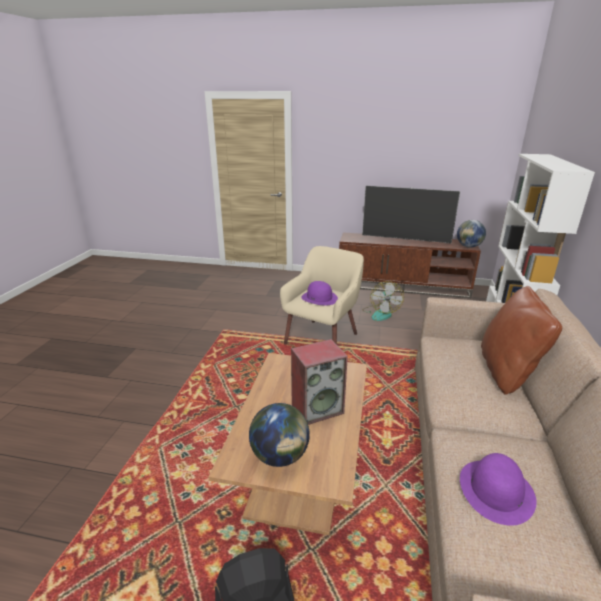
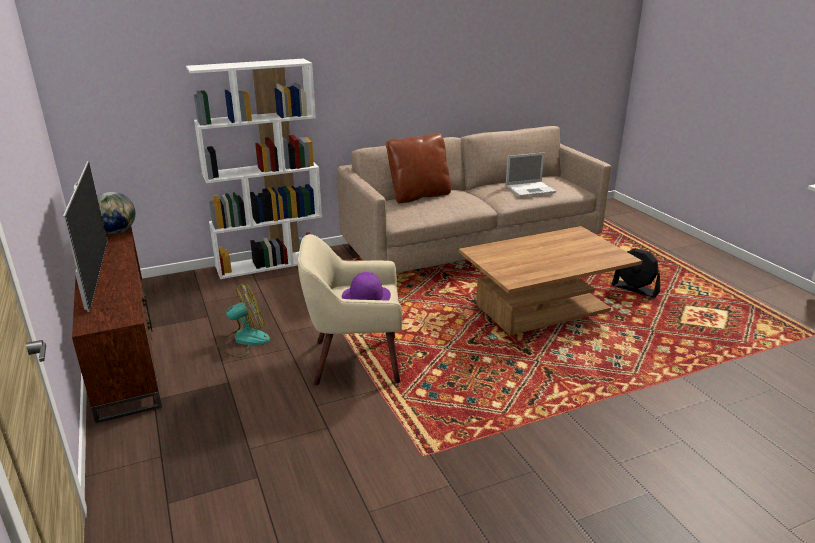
camera: 125 degrees left, 0 degrees up
globe [249,403,310,467] -> none
speaker [291,339,348,425] -> none
purple hat [460,453,536,526] -> laptop [506,153,556,197]

